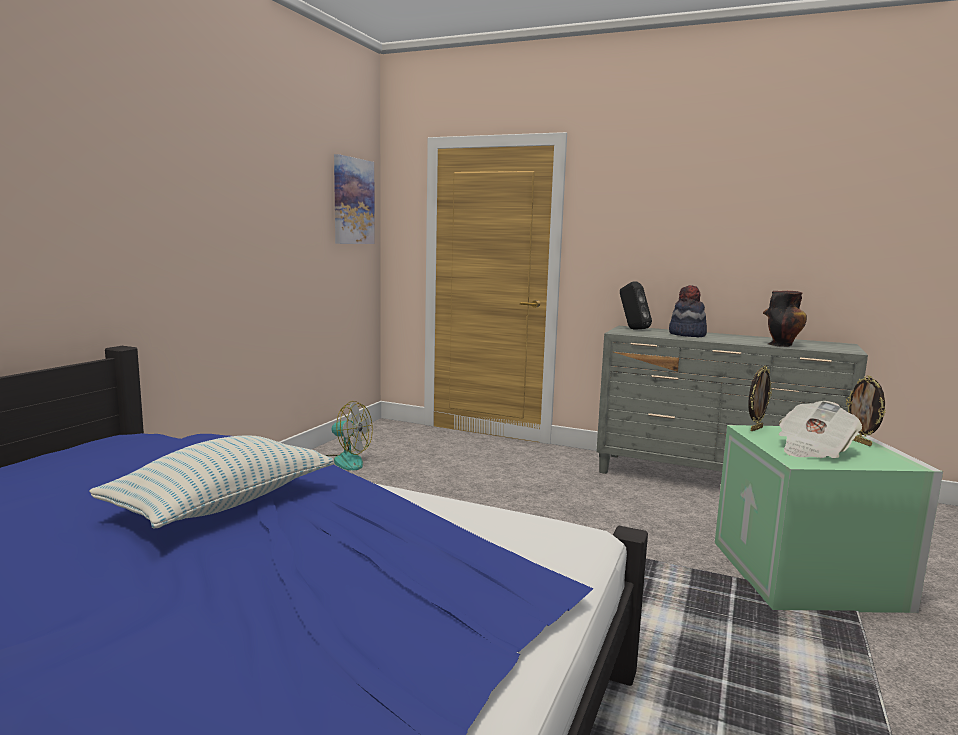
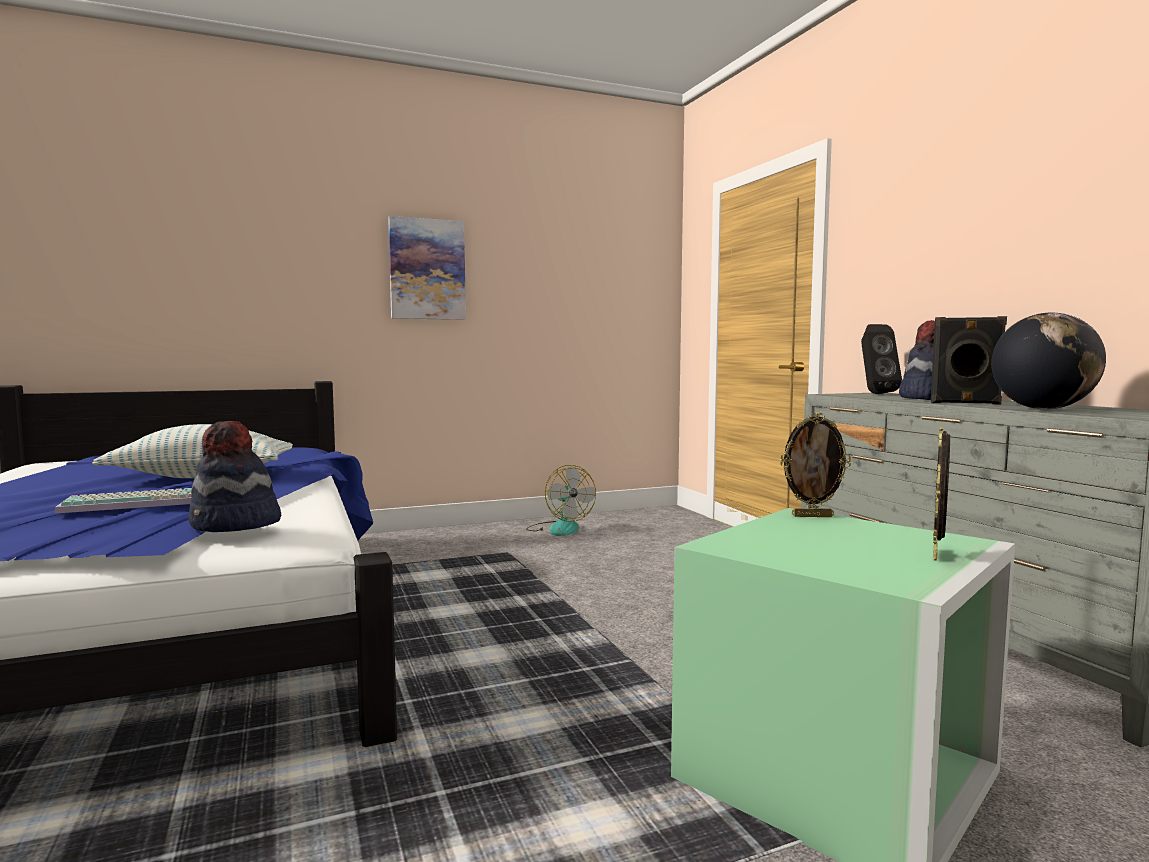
camera: 45 degrees right, 5 degrees down
picture [334,154,375,244] -> picture moved to [388,216,466,320]
vase [763,291,807,347] -> globe [991,312,1106,409]
newspaper [779,401,862,458] -> none
none -> keyboard [54,488,192,514]
none -> hat [188,421,281,532]
none -> black speaker [931,316,1007,405]

